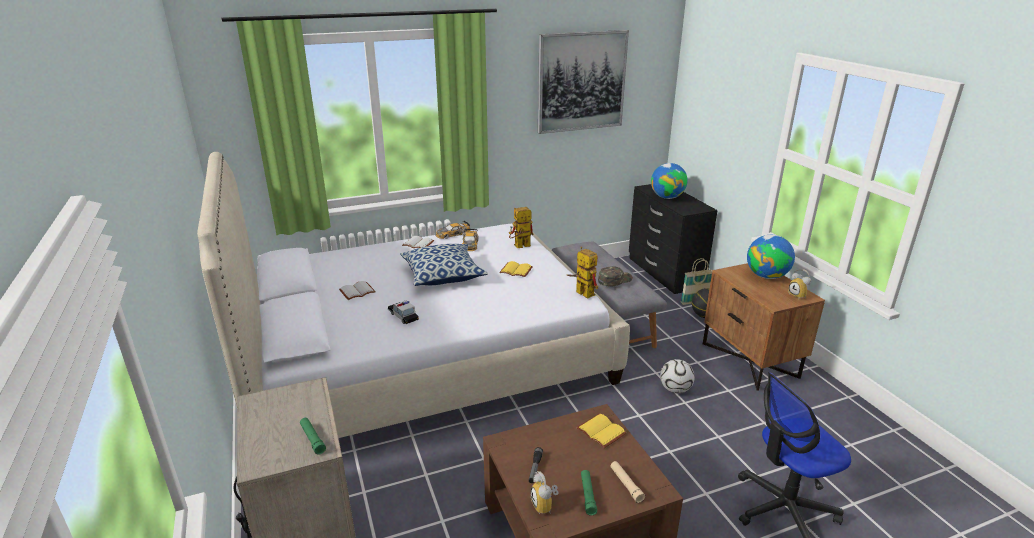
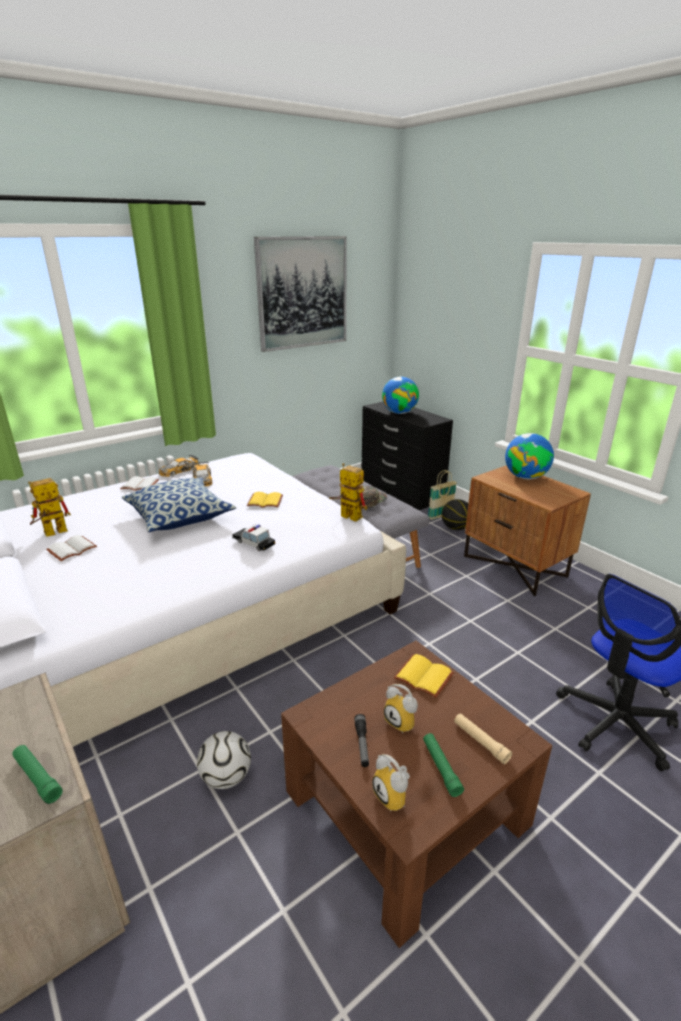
camera: 15 degrees left, 0 degrees up
toy car [388,300,419,324] -> toy car moved to [232,524,275,551]
toy robot [509,207,534,248] -> toy robot moved to [28,478,71,537]
football [660,359,695,393] -> football moved to [197,731,251,789]
alarm clock [788,269,811,299] -> alarm clock moved to [384,684,418,733]

